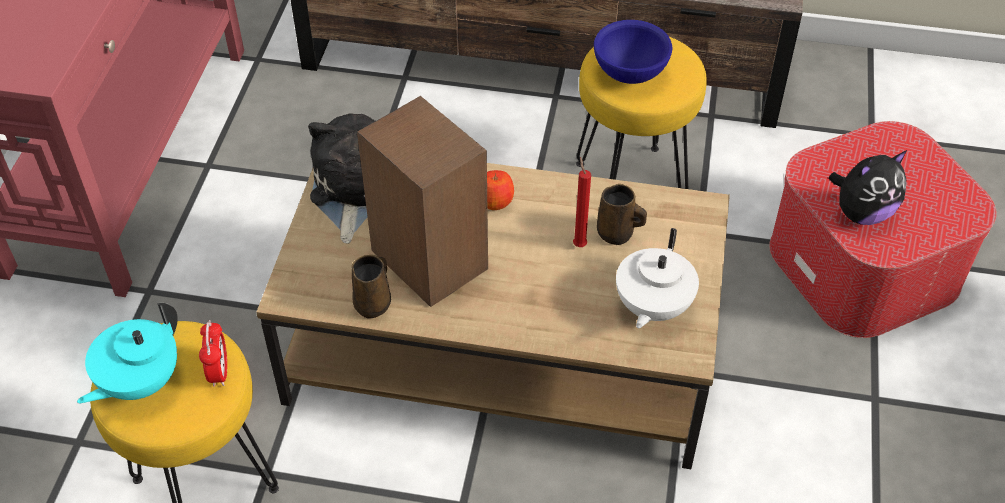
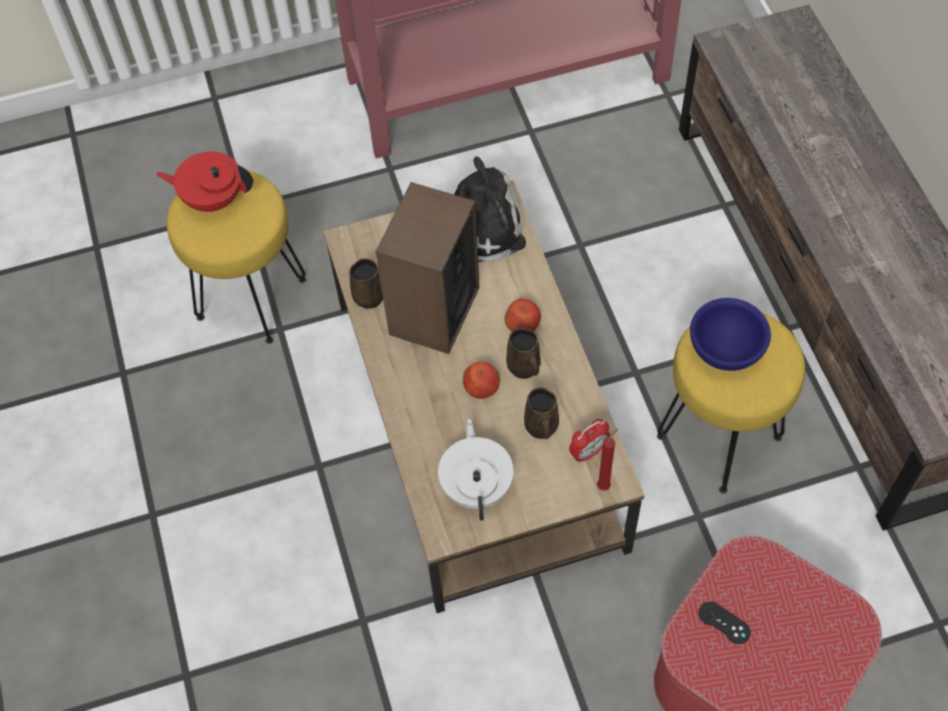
camera: 65 degrees right, 10 degrees up
turquoise teapot [77,303,178,404] -> red teapot [156,152,253,212]
alarm clock [199,320,227,387] -> alarm clock moved to [569,419,610,463]
red candle [573,157,591,247] -> red candle moved to [597,429,617,491]
white teapot [616,228,699,328] -> white teapot turned 90 degrees clockwise [438,419,514,521]
plush toy [829,150,907,225] -> black game controller [699,601,751,644]
none -> apple [463,361,500,399]
none -> brown mug [506,328,541,379]

